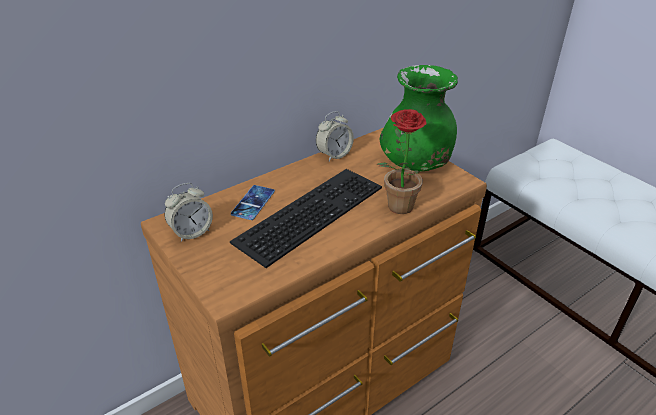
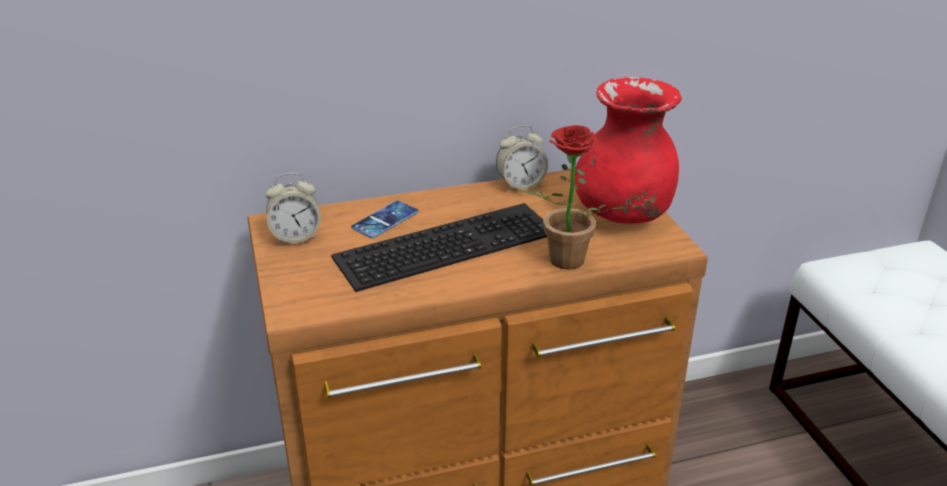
camera: 20 degrees right, 5 degrees down
green vase [380,65,458,172] -> red vase [574,77,682,224]

